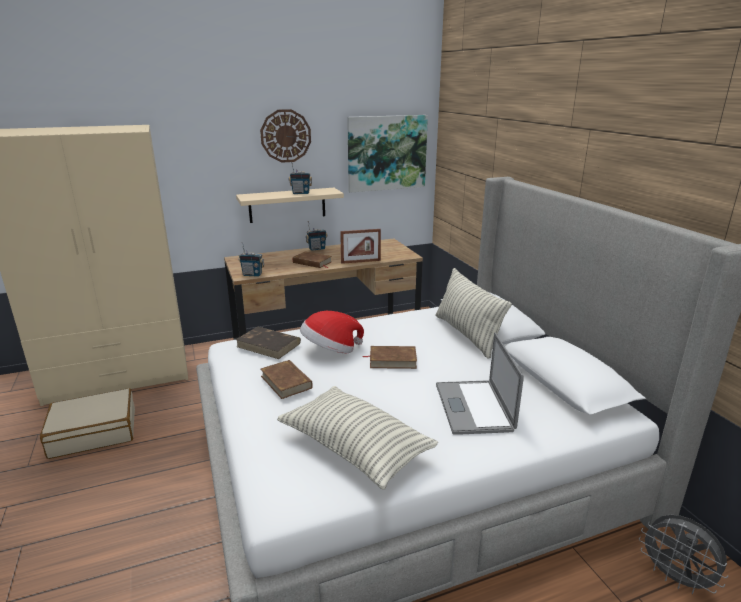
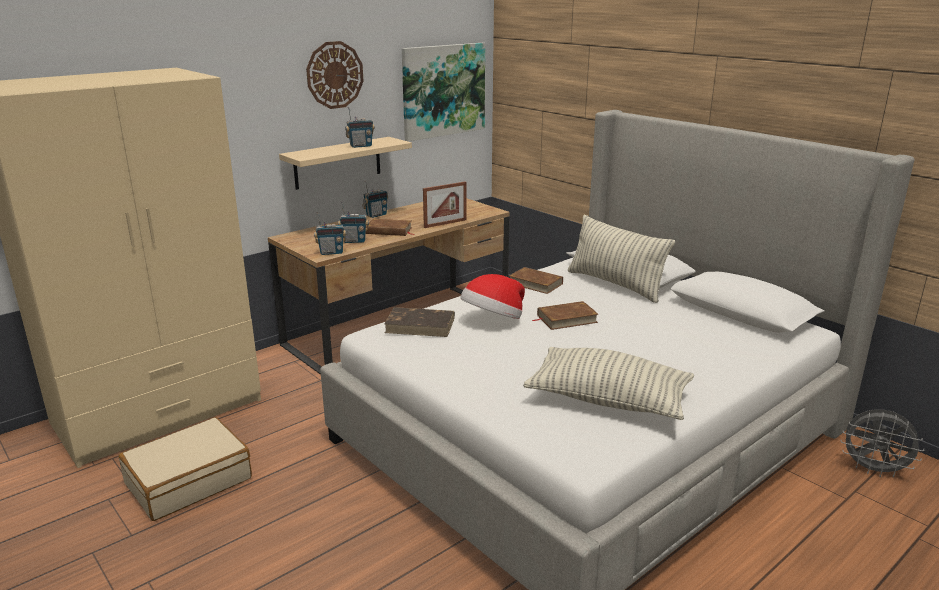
camera: 20 degrees left, 0 degrees up
brown book [261,360,313,399] -> brown book moved to [509,267,563,294]
laptop [436,332,524,435] -> none
none -> radio [338,202,369,243]

